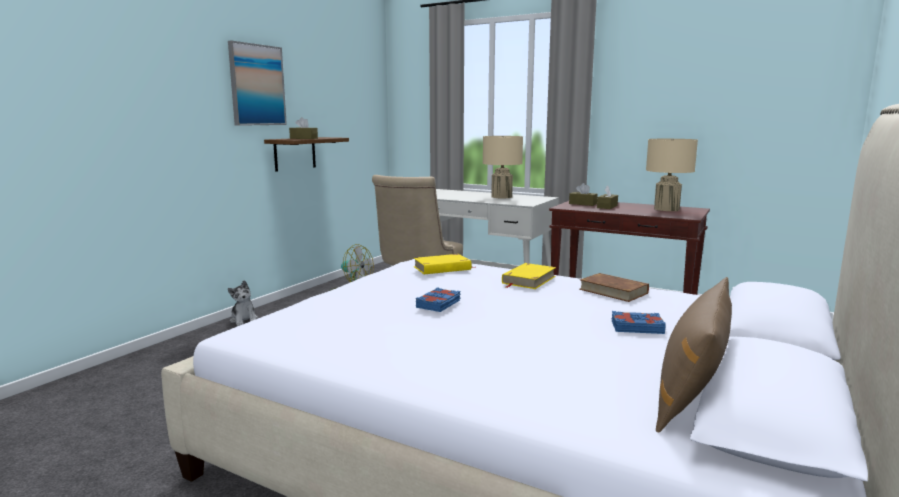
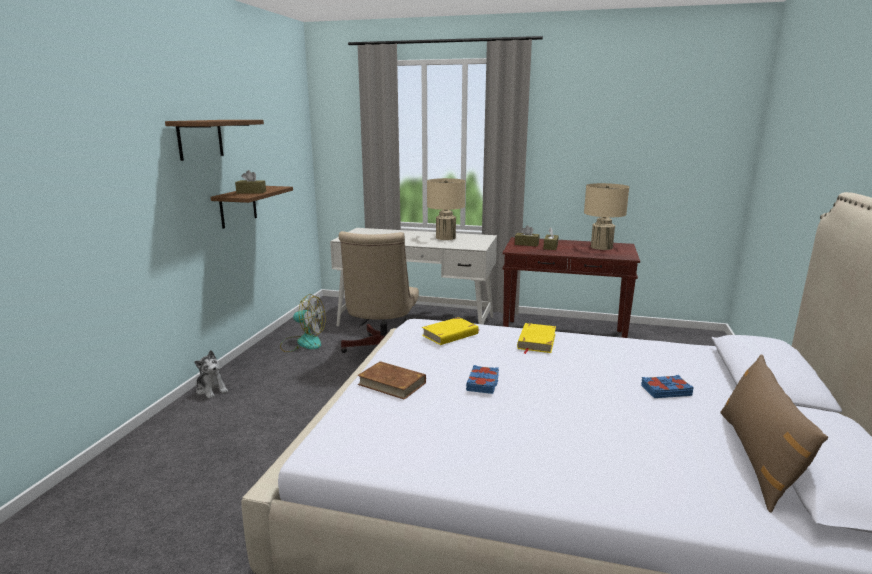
camera: 15 degrees left, 5 degrees up
picture [228,40,287,126] -> shelf [165,120,264,161]
brown book [579,273,649,302] -> brown book moved to [357,361,426,400]

